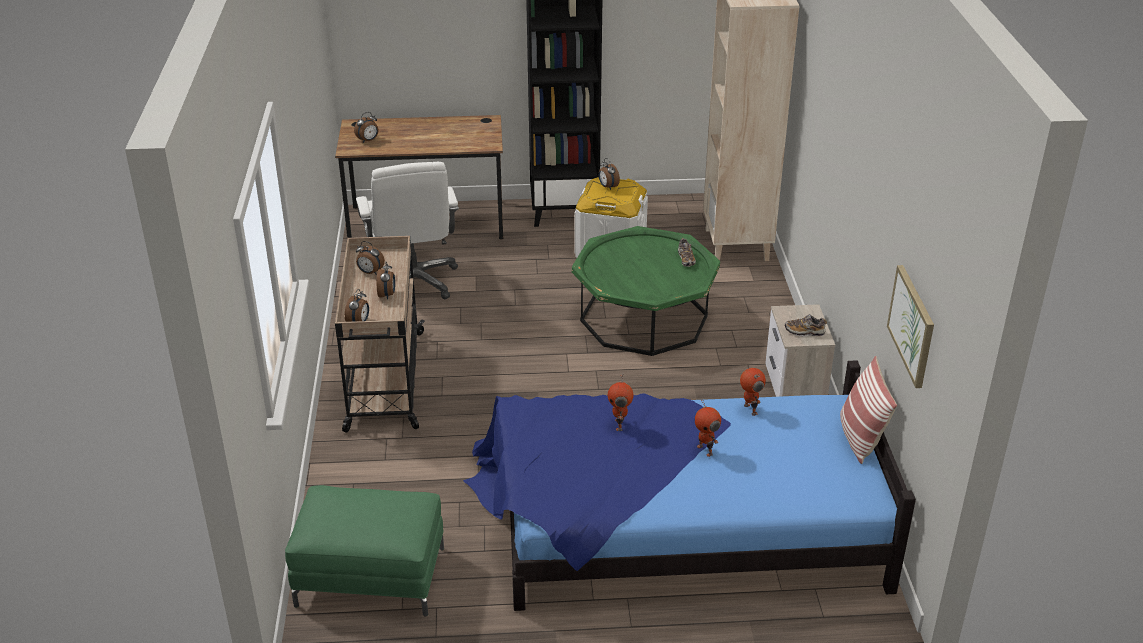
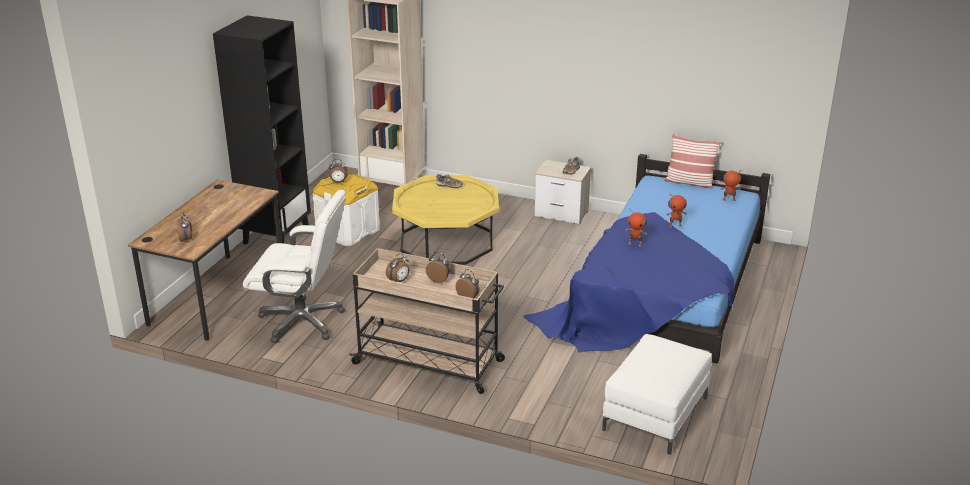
camera: 65 degrees left, 5 degrees down
green ottoman [285,485,444,617] -> white ottoman [602,334,712,455]
green coffee table [572,226,720,356] -> yellow coffee table [392,175,499,265]
toy robot [740,368,766,416] -> toy robot moved to [720,170,742,201]
picture [887,265,934,388] -> none

